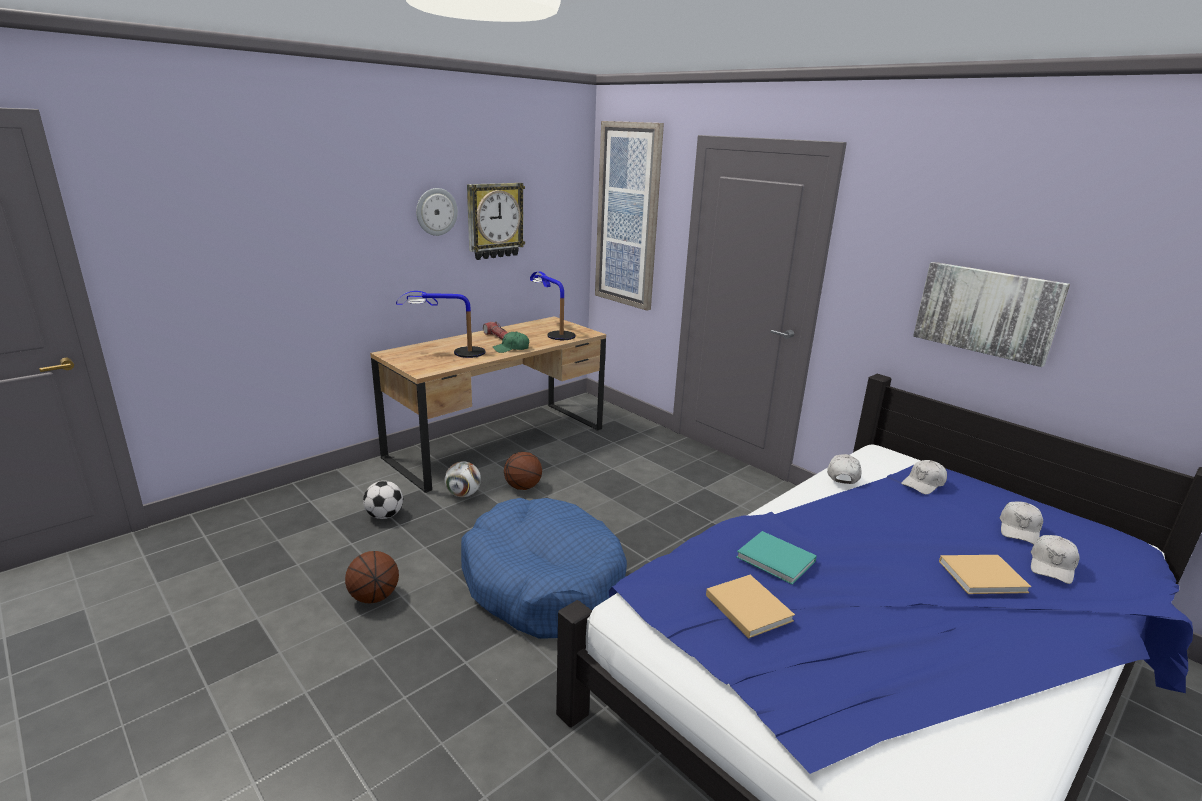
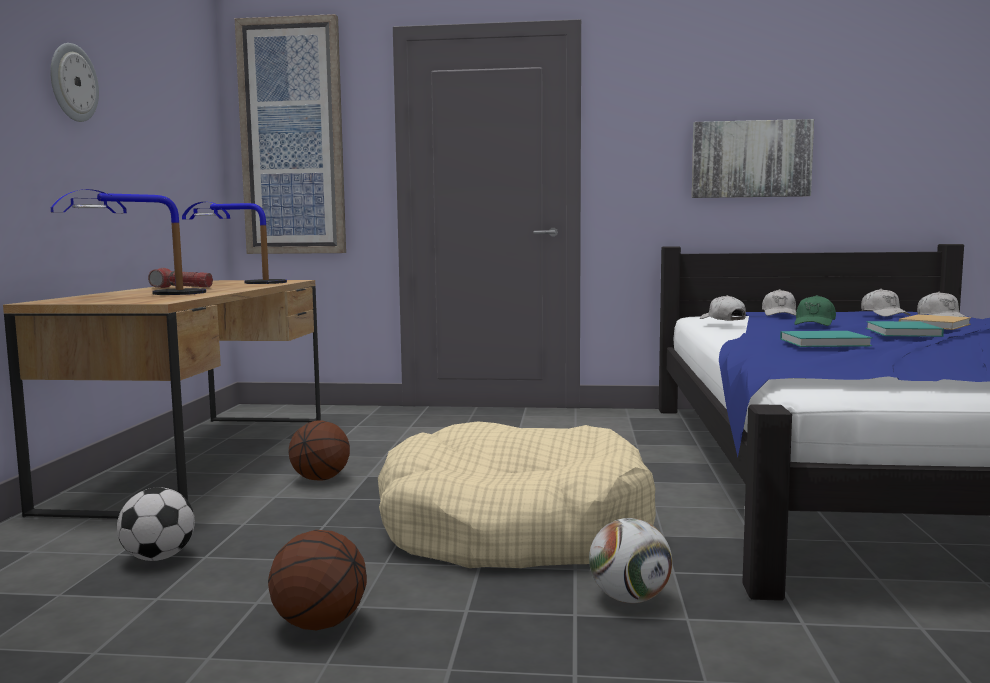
camera: 40 degrees left, 15 degrees down
football [445,461,481,497] -> football moved to [589,518,672,603]
blue dog bed [461,498,627,639] -> beige dog bed [378,421,656,568]
wall clock [467,183,525,260] -> none
green cap [493,332,529,353] -> green cap moved to [794,295,836,326]
beige book [706,575,795,639] -> none
none -> turquoise book [866,321,944,337]

